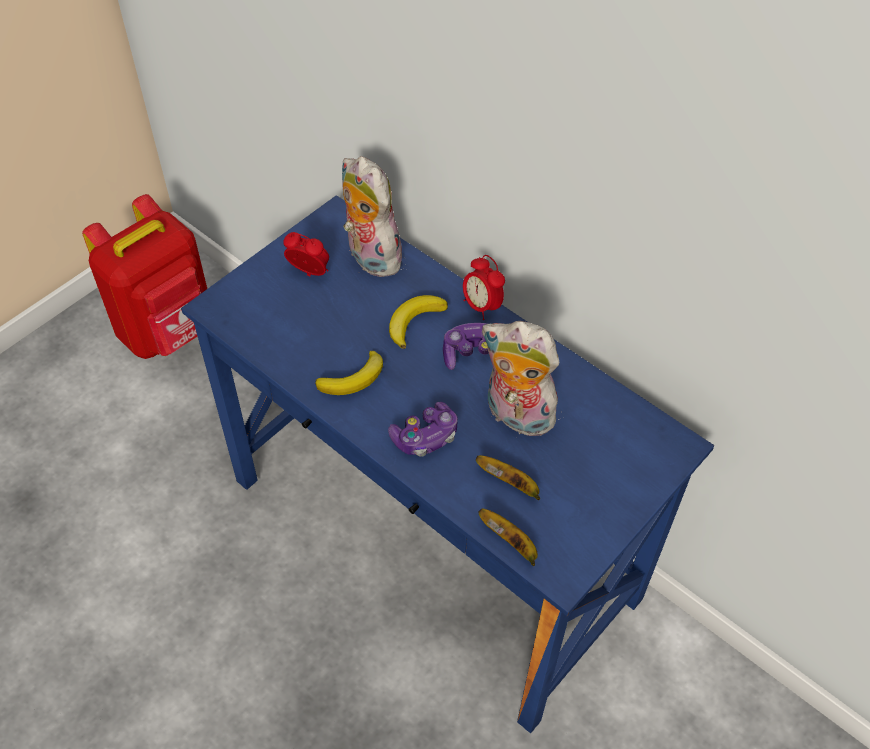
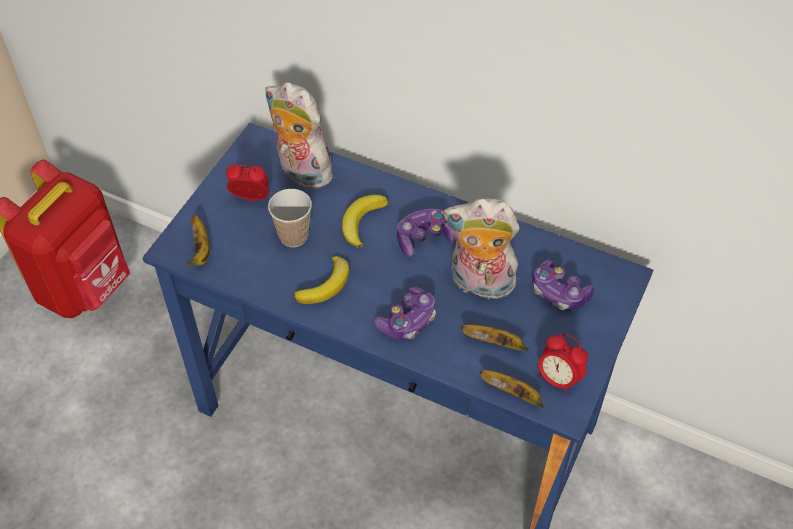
camera: 15 degrees left, 0 degrees up
alarm clock [463,255,505,320] -> alarm clock moved to [538,334,588,395]
none -> banana [186,215,210,266]
none -> cup [268,189,312,247]
none -> game controller [532,260,594,310]

